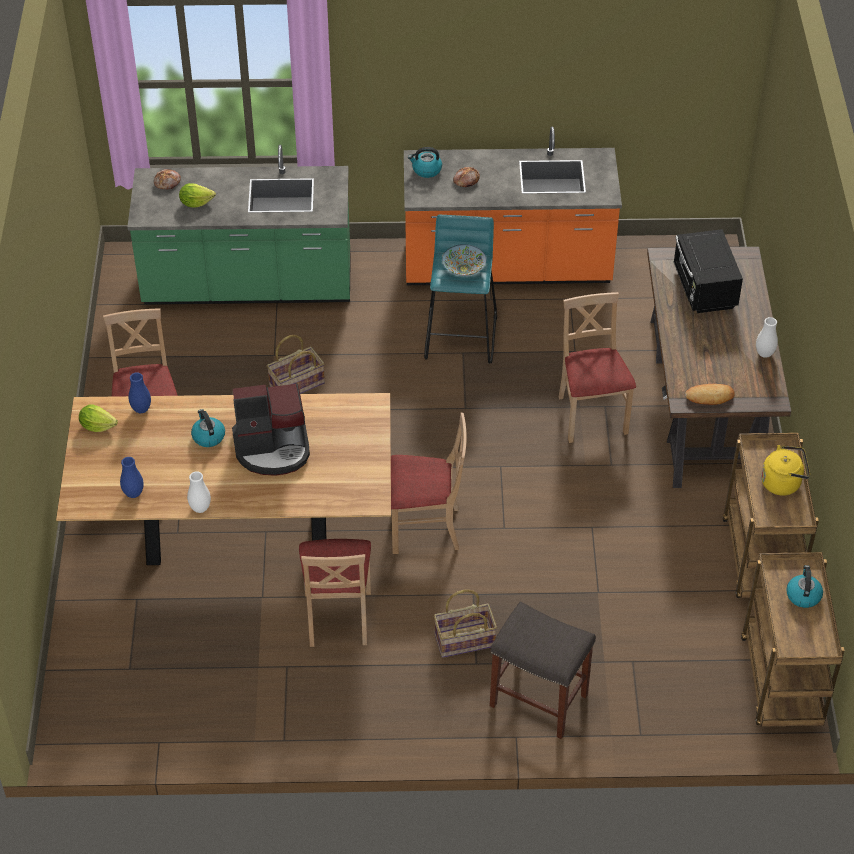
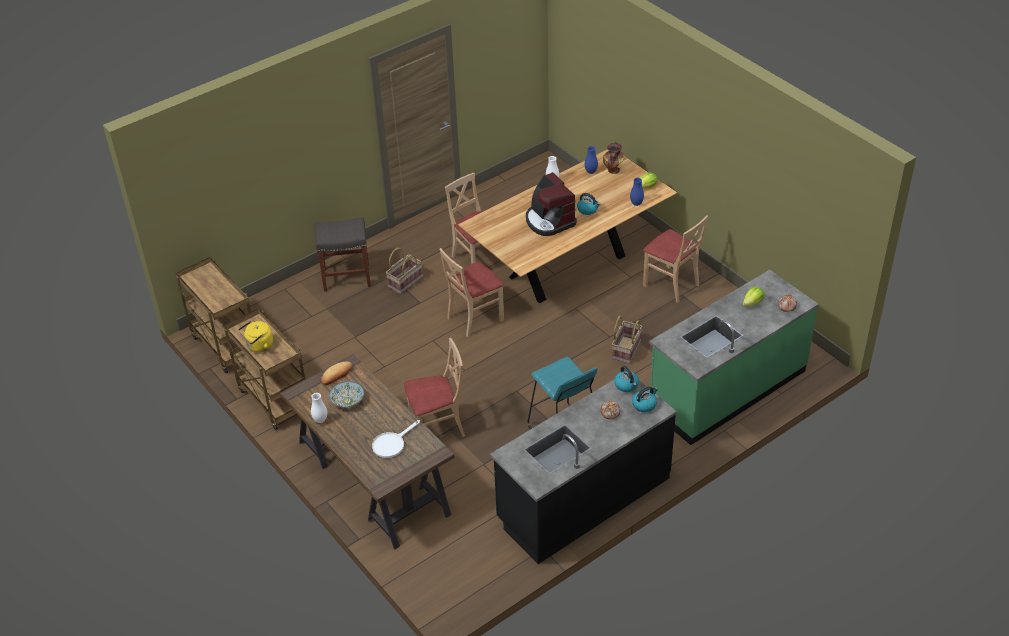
camera: 145 degrees right, 5 degrees down
coffee machine [232,383,310,476] -> coffee machine turned 75 degrees counterclockwise [526,172,577,236]
orange counter [404,127,622,285] -> black counter [490,379,677,564]
bowl [442,244,486,276] -> bowl moved to [329,381,364,408]
beige chair [559,292,636,443] -> beige chair turned 60 degrees counterclockwise [404,338,465,437]
black microwave [673,229,743,313] -> white frying pan [372,420,420,458]
kettle [786,565,823,608] -> kettle moved to [614,366,639,392]
none -> vase [603,142,625,174]

